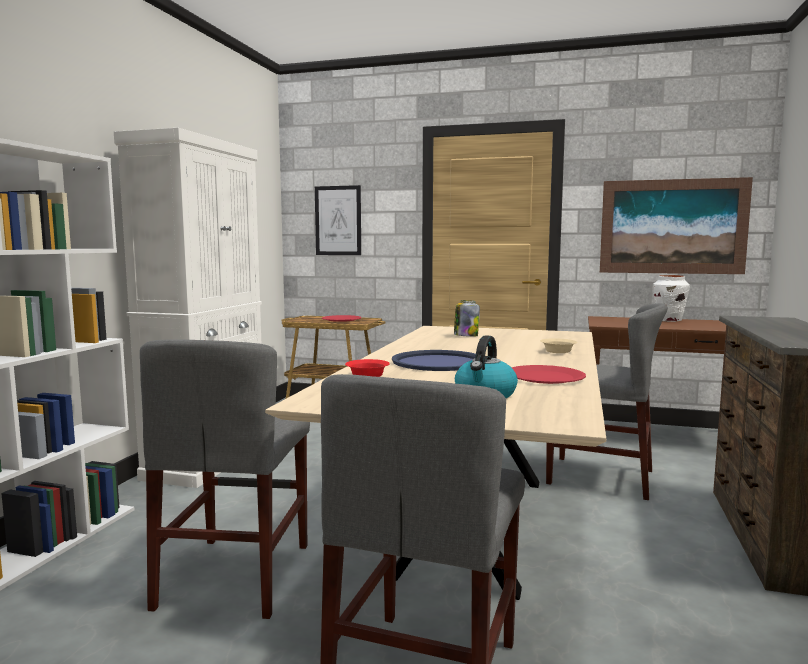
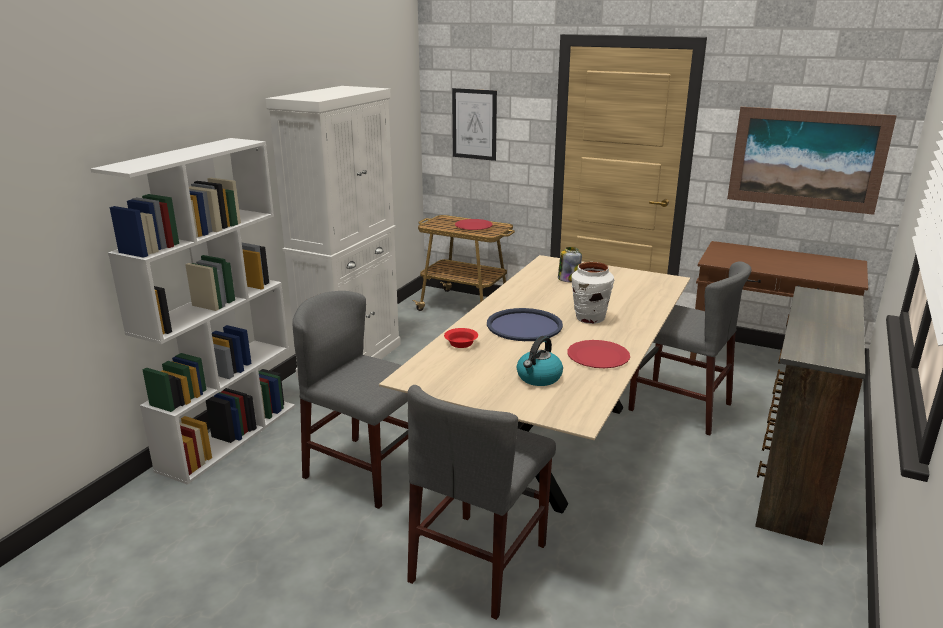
camera: 10 degrees right, 15 degrees up
grey chair [140,339,310,619] -> grey chair turned 105 degrees clockwise [292,291,408,509]
beige bowl [540,338,577,353] -> none
white vase [653,275,690,322] -> white vase moved to [571,262,614,324]

